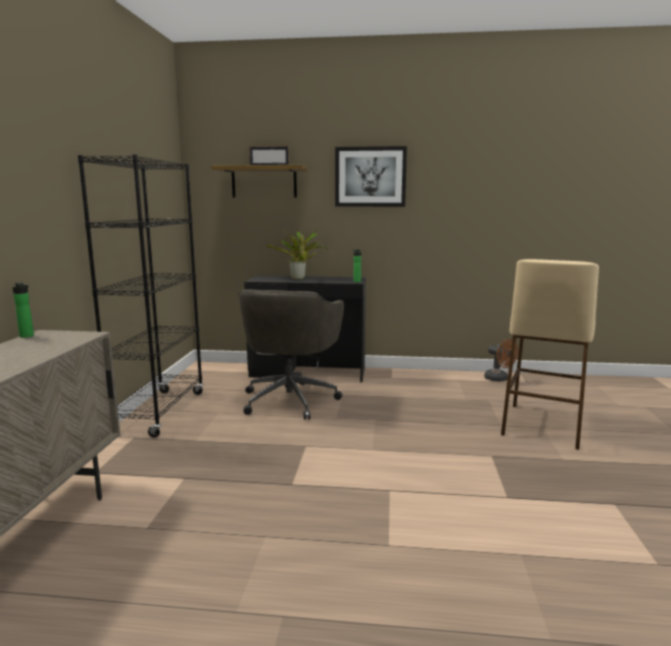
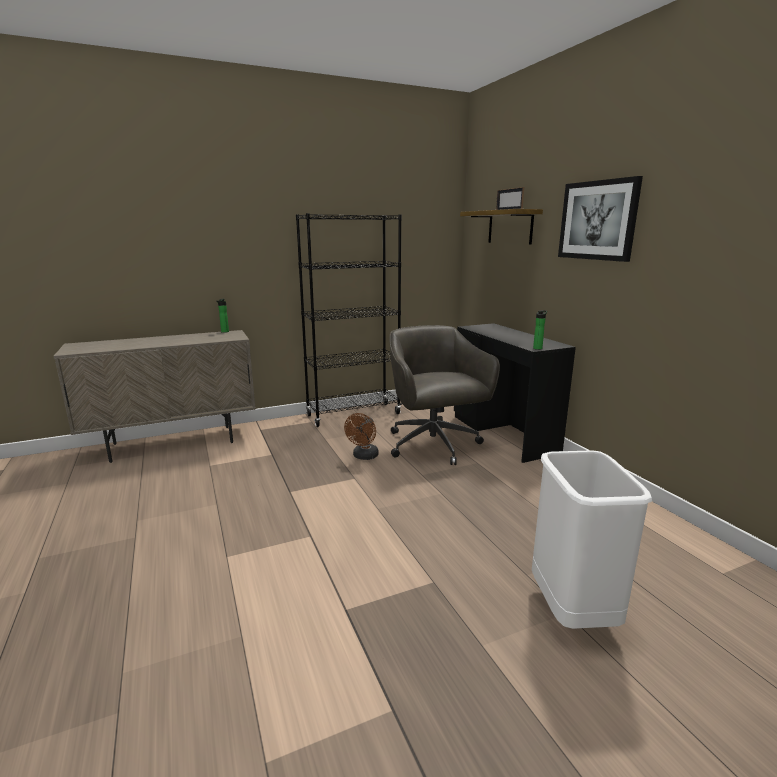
camera: 60 degrees right, 5 degrees up
grey office chair [239,289,344,420] -> grey office chair turned 90 degrees clockwise [389,325,500,465]
potted plant [267,229,328,280] -> none
brown fan [484,339,518,382] -> brown fan moved to [344,413,379,460]
beige stool [501,259,599,450] -> white trash can [532,450,652,629]

